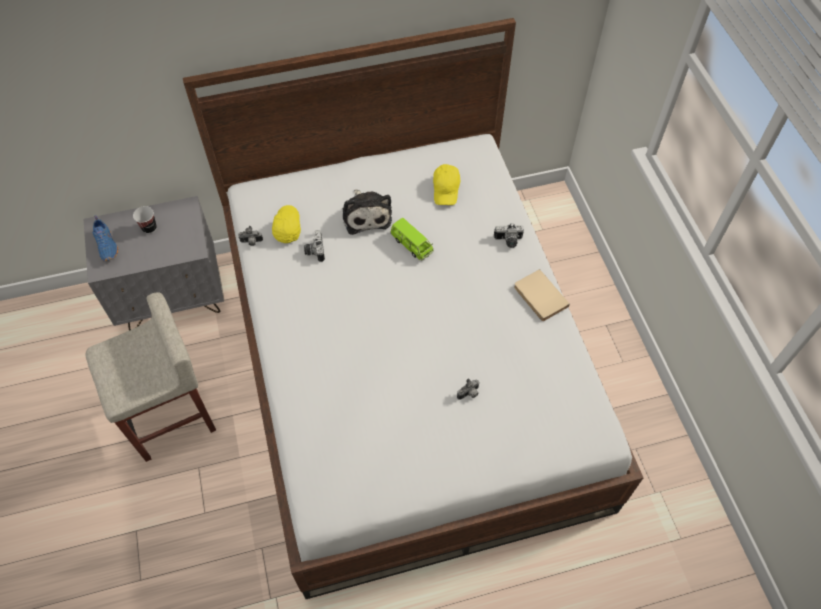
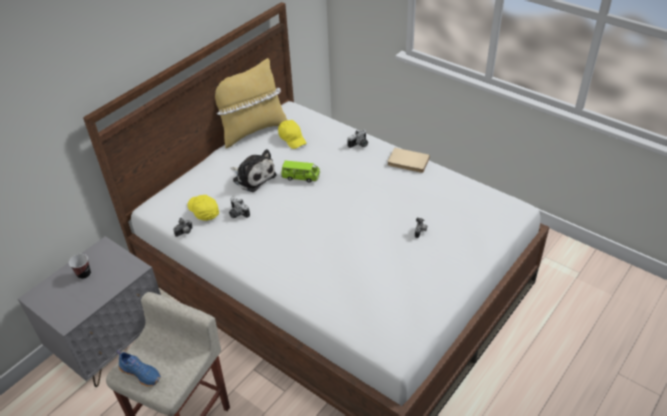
camera: 35 degrees left, 15 degrees down
blue shoe [93,215,118,262] -> blue shoe moved to [116,350,161,386]
none -> yellow pillow [215,58,287,149]

